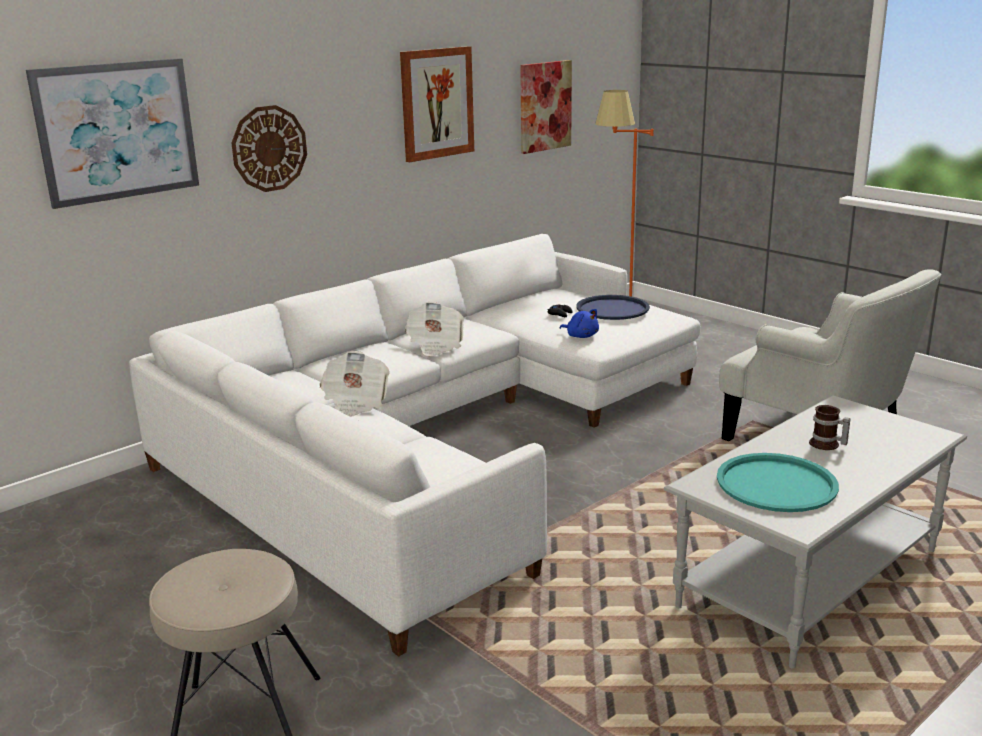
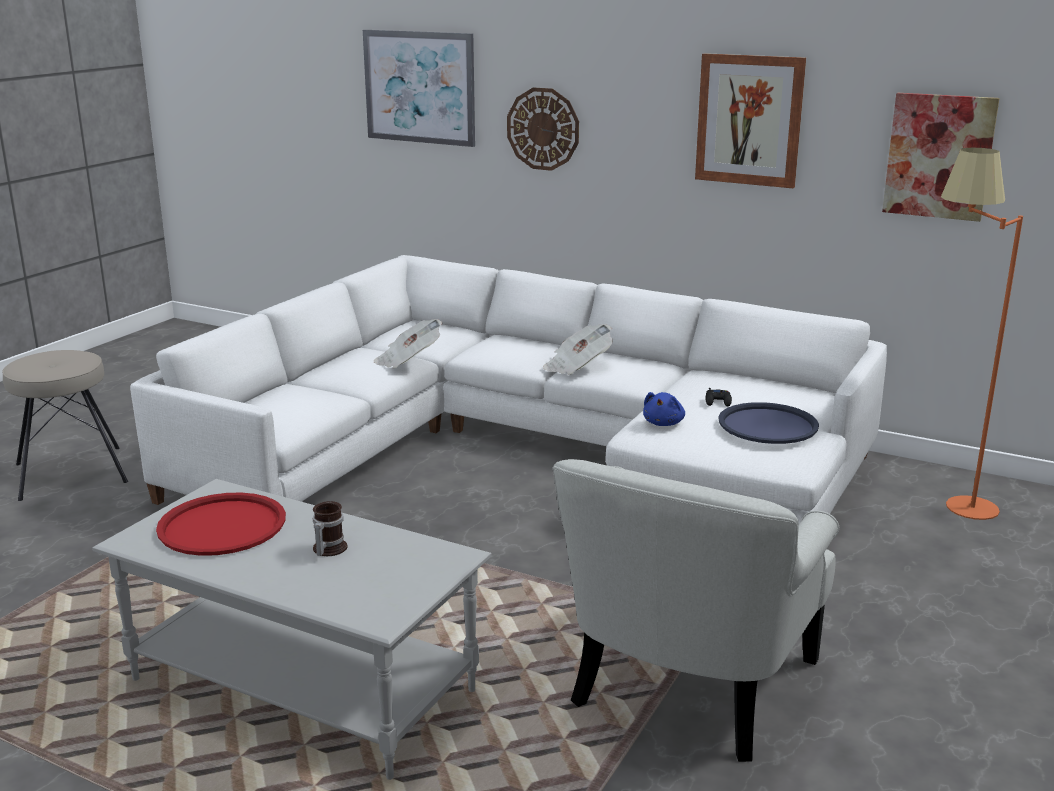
camera: 70 degrees right, 0 degrees up
turquoise tray [717,453,839,512] -> red tray [156,493,286,556]

